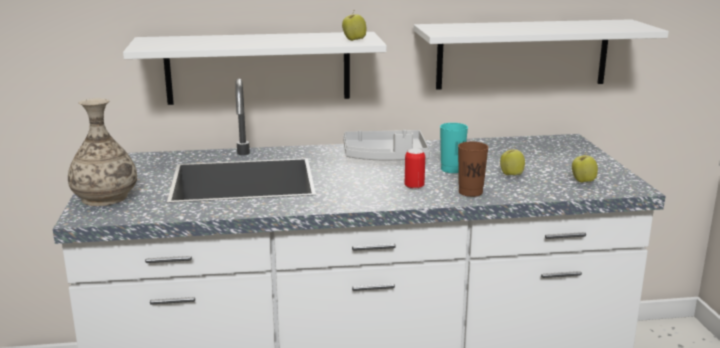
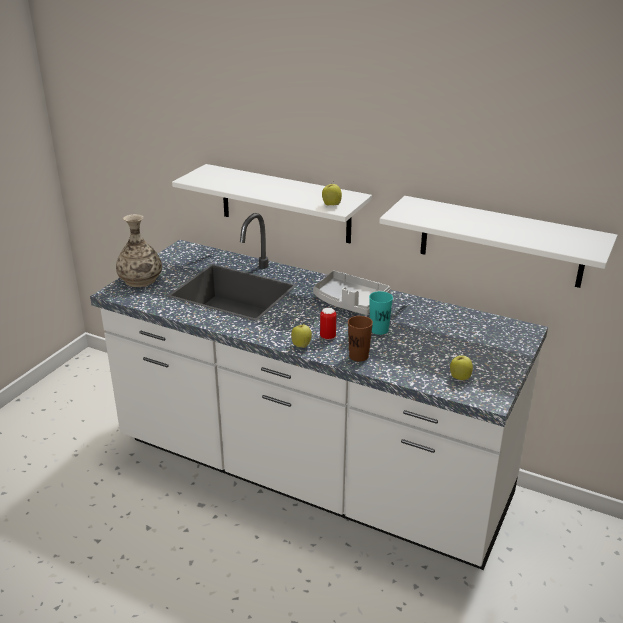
camera: 35 degrees right, 10 degrees up
apple [500,148,525,175] -> apple moved to [291,325,312,348]

